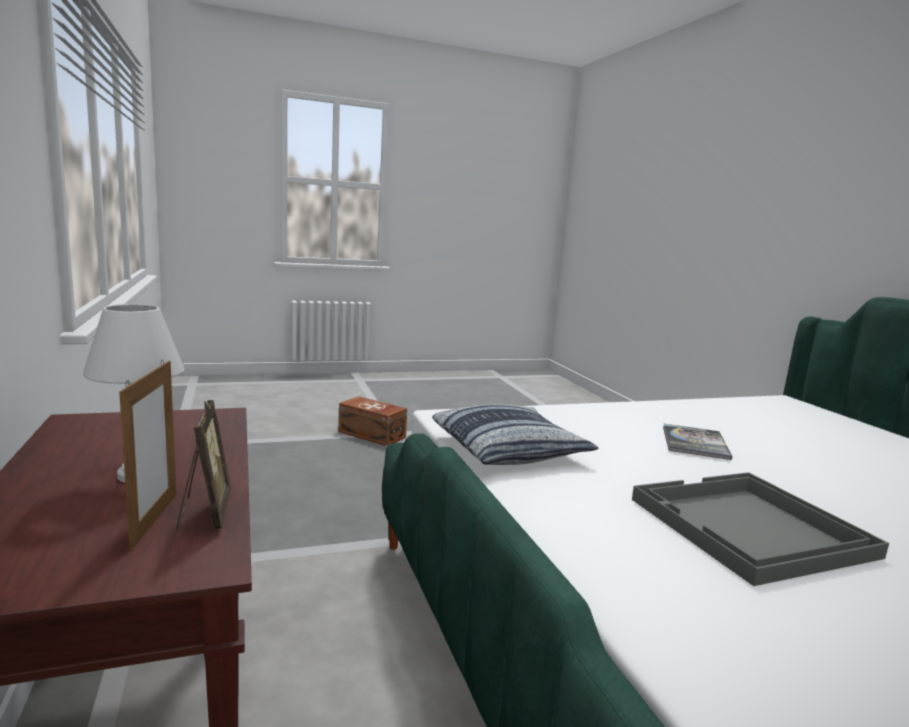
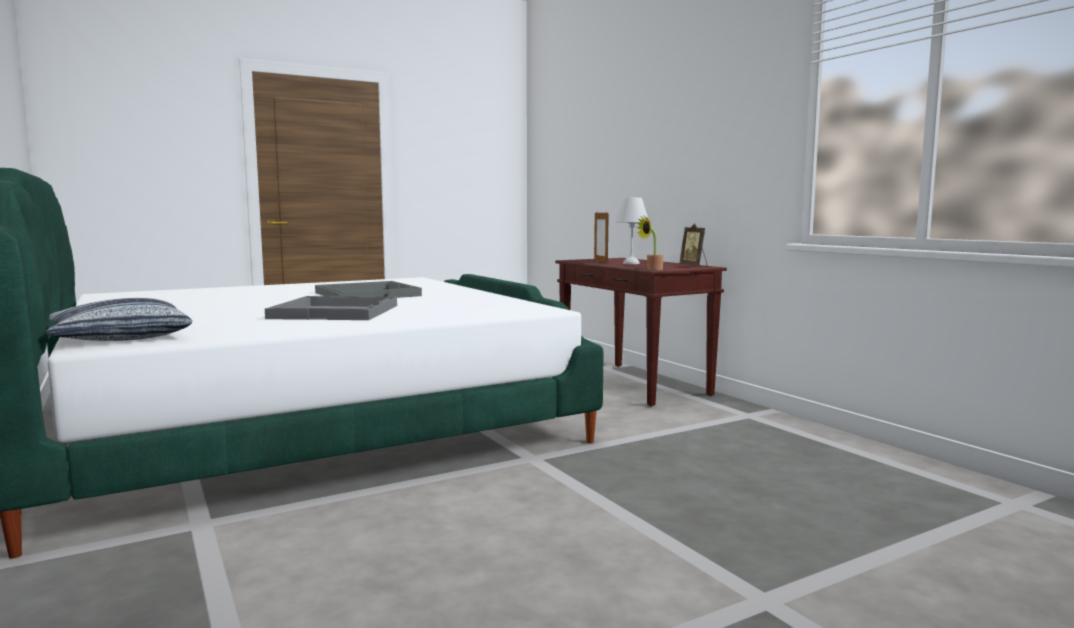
camera: 170 degrees right, 5 degrees down
picture frame [176,400,231,529] -> picture frame moved to [680,223,707,267]
brown storage box [338,396,407,446] -> none
pillow [432,404,599,465] -> pillow moved to [46,298,193,341]
book [663,424,733,460] -> grey tray [265,296,397,320]
none -> potted plant [636,216,663,270]

